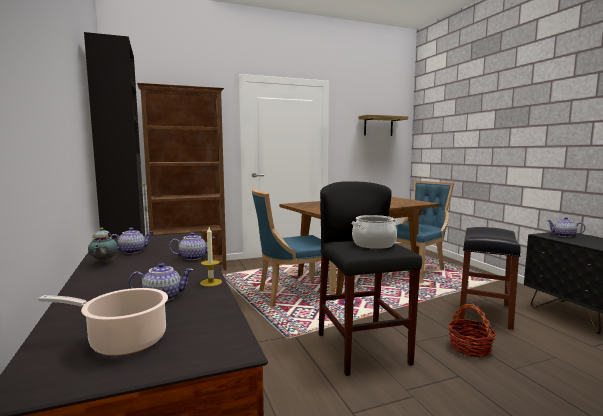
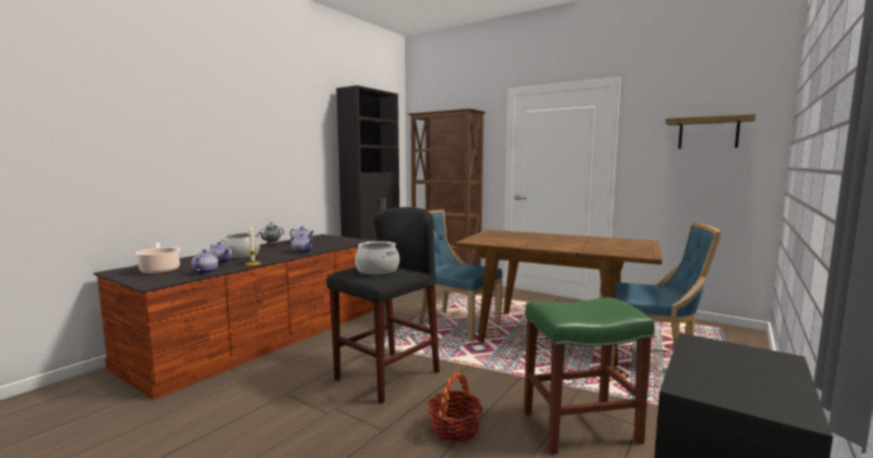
camera: 55 degrees right, 0 degrees up
black stool [459,227,521,330] -> green stool [524,297,655,455]
teapot [547,217,585,237] -> teapot moved to [191,249,218,274]
none -> cooking pot [219,232,260,259]

